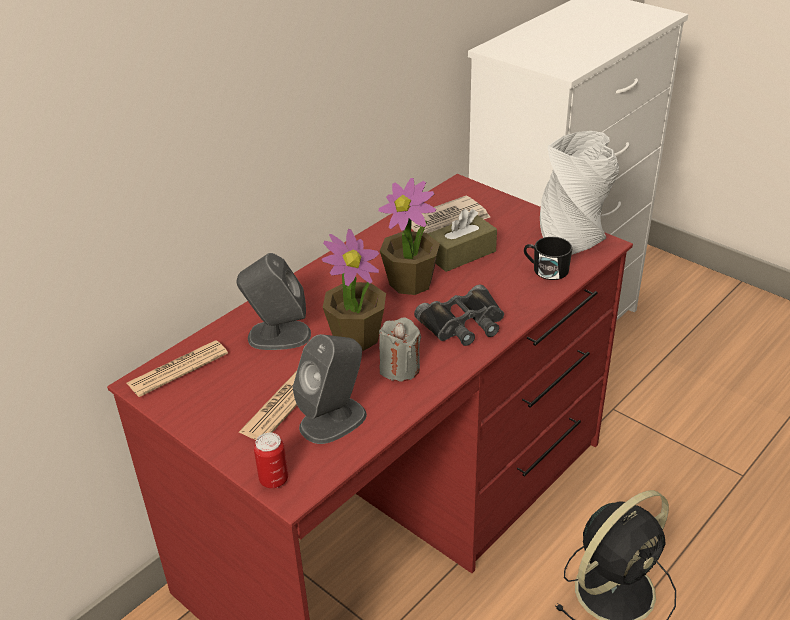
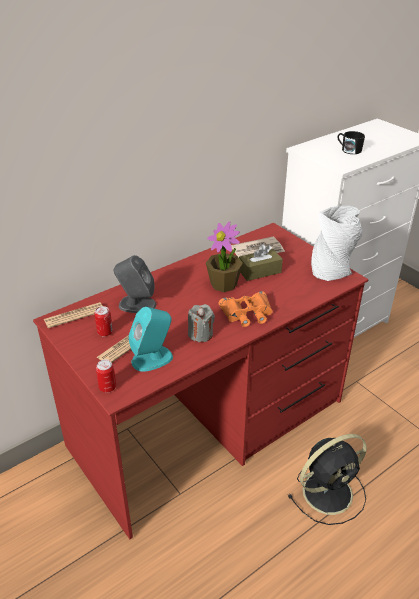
camera: 10 degrees right, 0 degrees up
grey speaker [293,334,367,444] -> turquoise speaker [129,307,173,372]
potted plant [322,229,386,351] -> none
black binoculars [414,285,504,346] -> orange binoculars [219,291,273,327]
black mug [524,237,572,280] -> black mug moved to [337,131,365,154]
none -> can [94,306,113,337]

